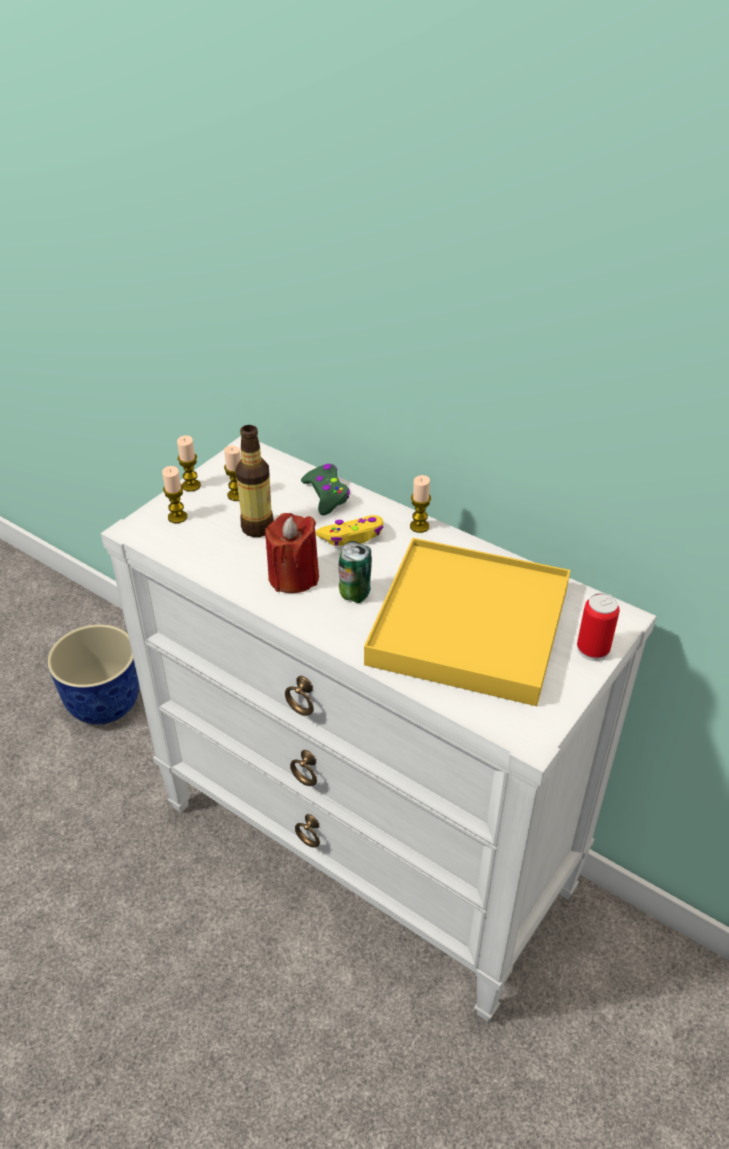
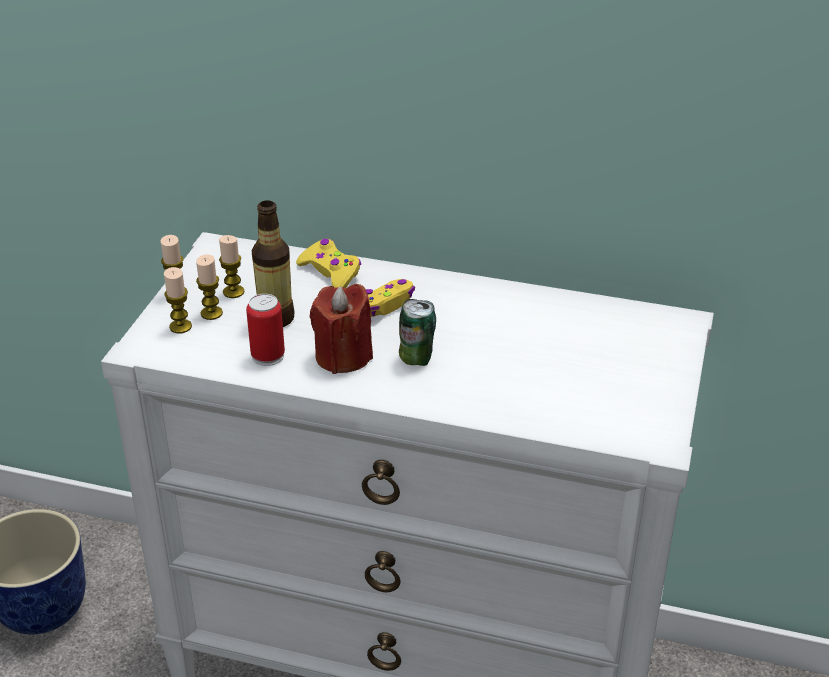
camera: 20 degrees left, 5 degrees down
green game controller [301,464,350,516] -> yellow game controller [296,239,361,288]
yellow tray [364,538,570,706] -> none
candle [410,475,431,533] -> candle moved to [196,254,223,320]
can [577,593,620,661] -> can moved to [246,294,285,366]

